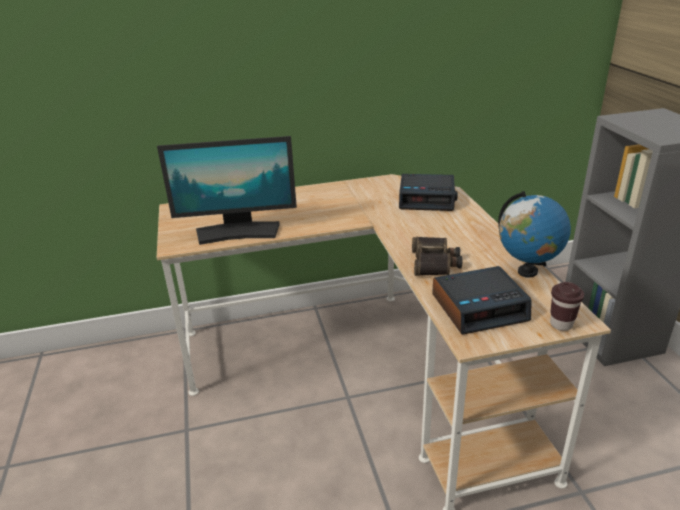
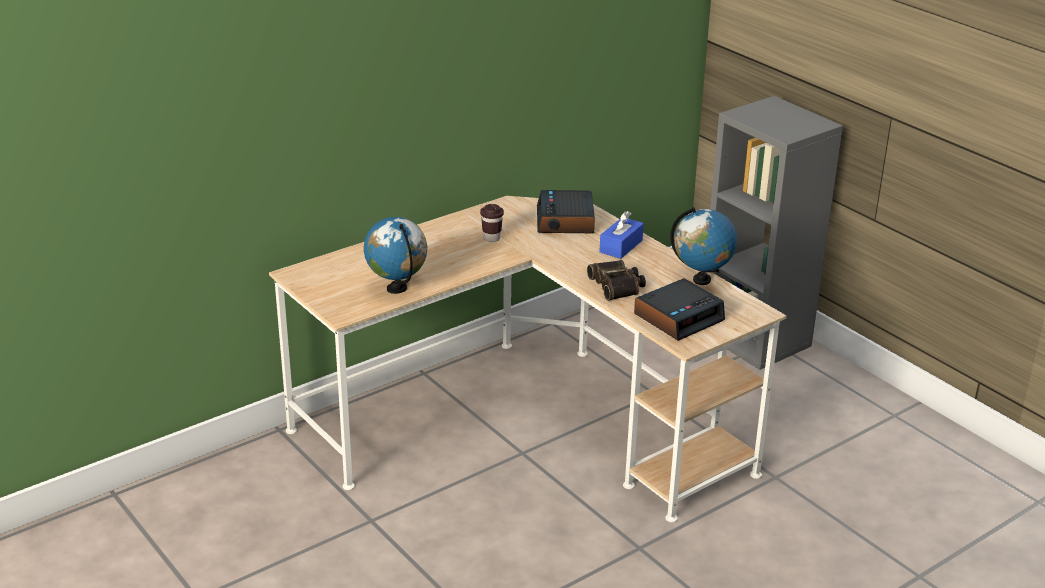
camera: 25 degrees left, 0 degrees up
monitor [157,136,297,245] -> globe [364,217,427,294]
alarm clock [399,174,458,211] -> alarm clock turned 105 degrees clockwise [537,190,595,233]
brown cup [550,282,584,331] -> brown cup moved to [480,204,504,242]
none -> blue tissue box [599,211,644,259]

